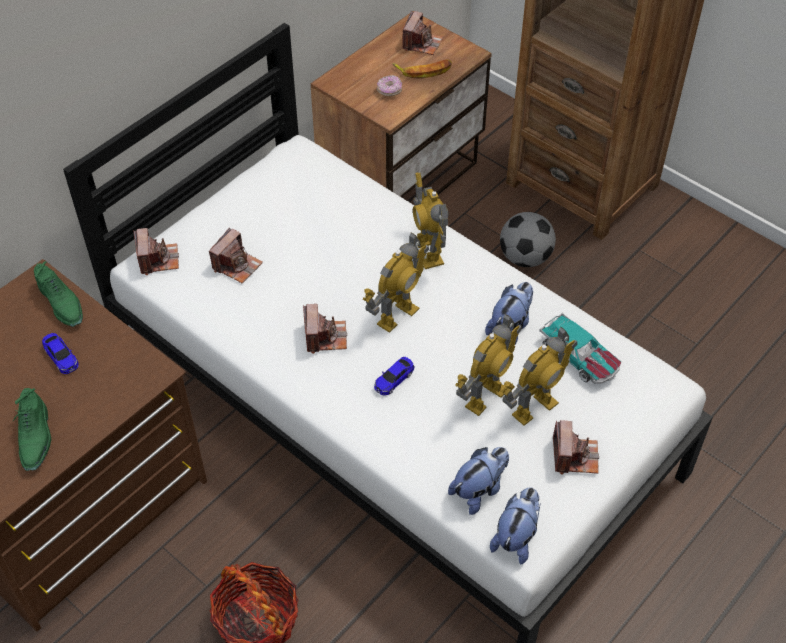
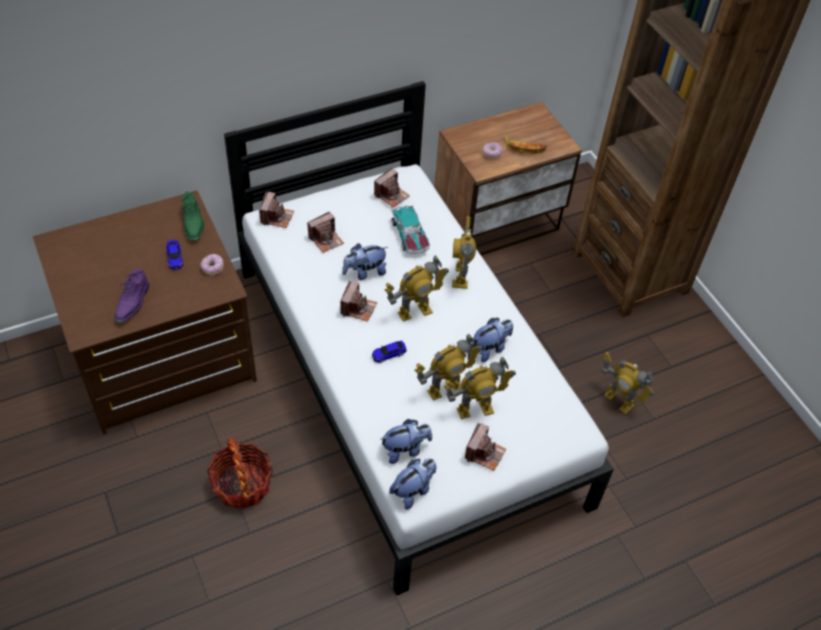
camera: 20 degrees right, 0 degrees up
green shoe [12,388,51,471] -> purple shoe [114,268,149,323]
camera [402,11,443,55] -> camera moved to [374,168,410,208]
football [500,212,556,267] -> none
toy car [539,312,621,384] -> toy car moved to [391,205,430,254]
none -> donut [201,254,224,275]
none -> plush toy [342,243,388,280]
none -> toy robot [602,352,654,414]

